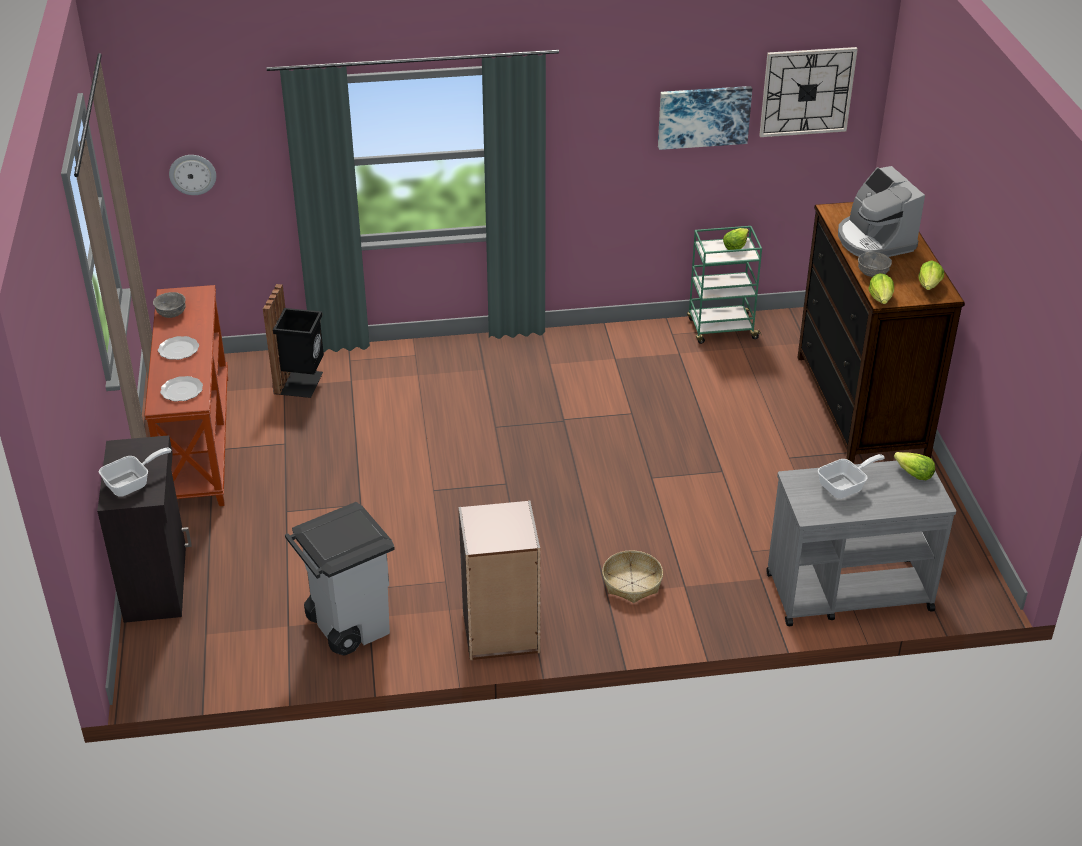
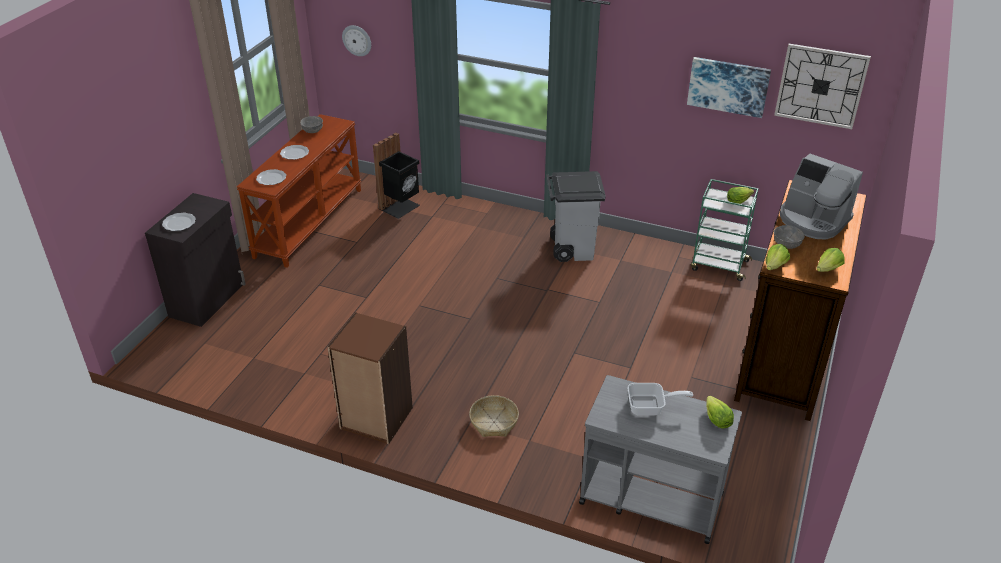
camera: 30 degrees right, 0 degrees up
frying pan [99,448,172,497] -> plate [162,213,196,231]
grey trash can [285,502,395,656] -> grey trash can moved to [547,171,606,262]
coffee machine [838,166,925,257] -> coffee machine turned 60 degrees counterclockwise [780,154,863,240]

